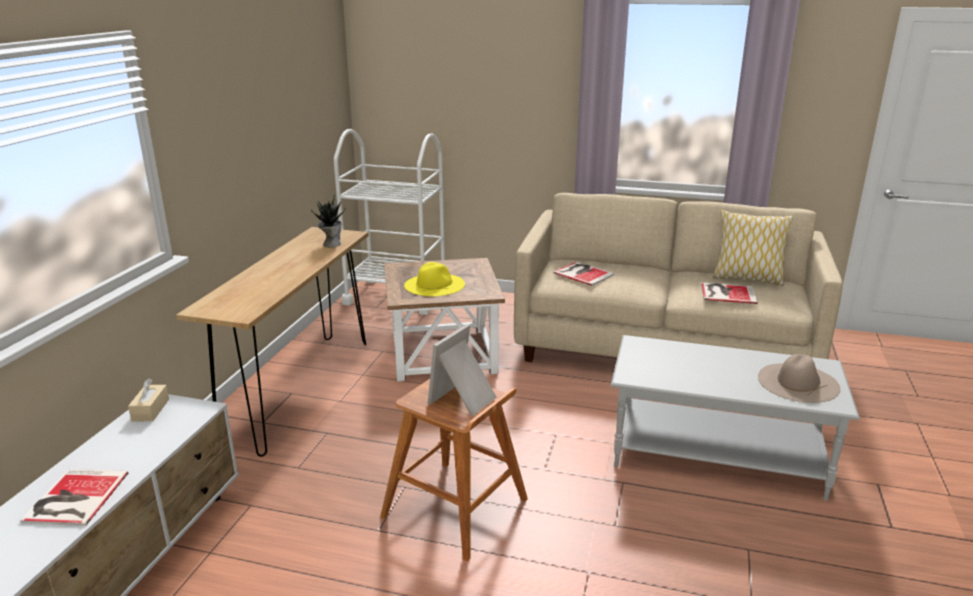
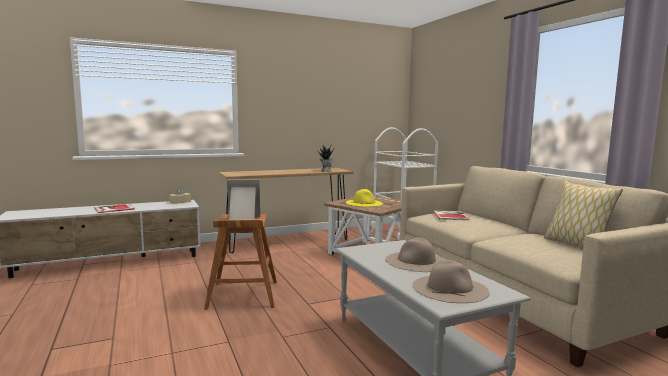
camera: 50 degrees right, 15 degrees down
book [701,282,757,304] -> none
none -> beige hat [385,238,446,272]

